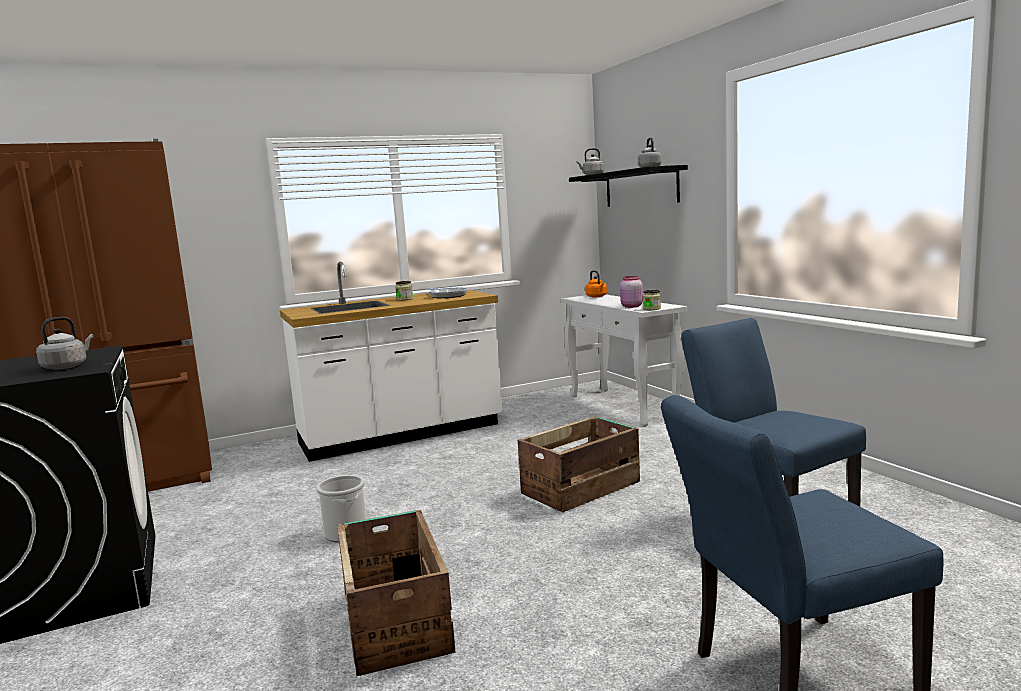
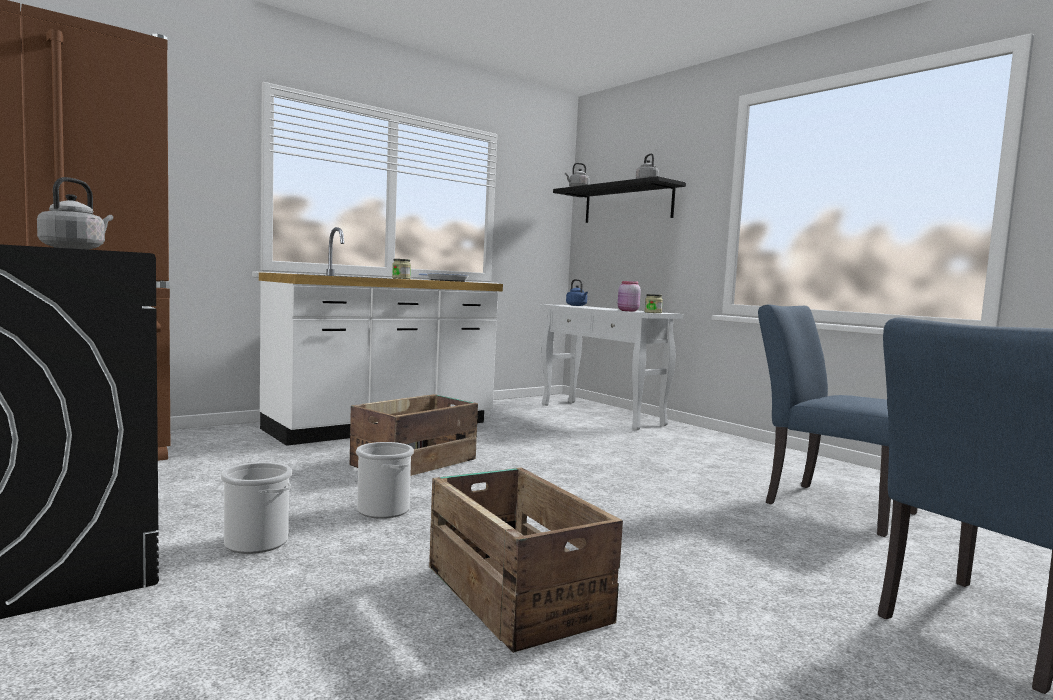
camera: 15 degrees left, 5 degrees down
crate [518,416,640,513] -> crate moved to [350,394,478,476]
orange kettle [585,270,607,297] -> blue kettle [566,279,588,306]
none -> bucket [221,462,292,554]

